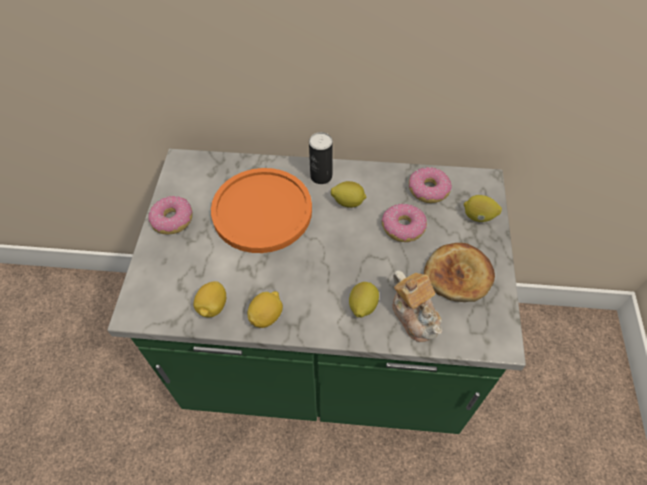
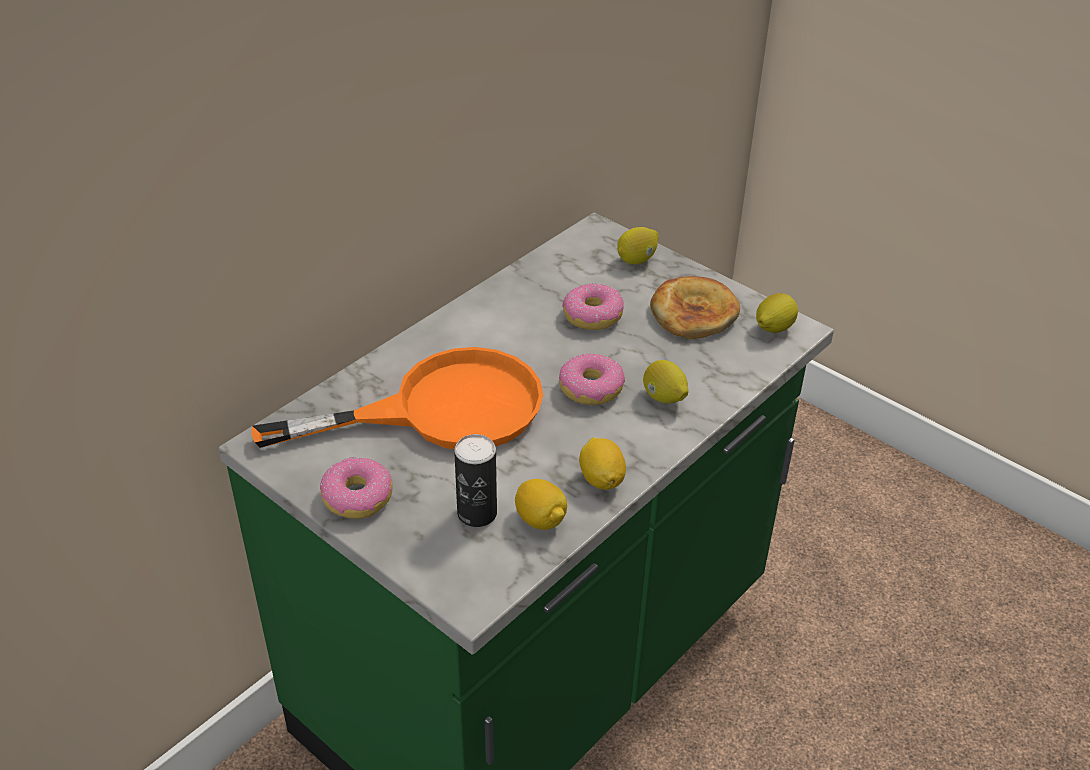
camera: 55 degrees left, 15 degrees down
orange plate [211,168,312,253] -> orange frying pan [251,347,543,449]
can [309,132,333,184] -> can moved to [454,434,497,527]
lemon [331,181,367,208] -> lemon moved to [756,293,798,333]
teapot [392,271,443,342] -> none
donut [409,167,452,203] -> donut moved to [559,353,625,405]

